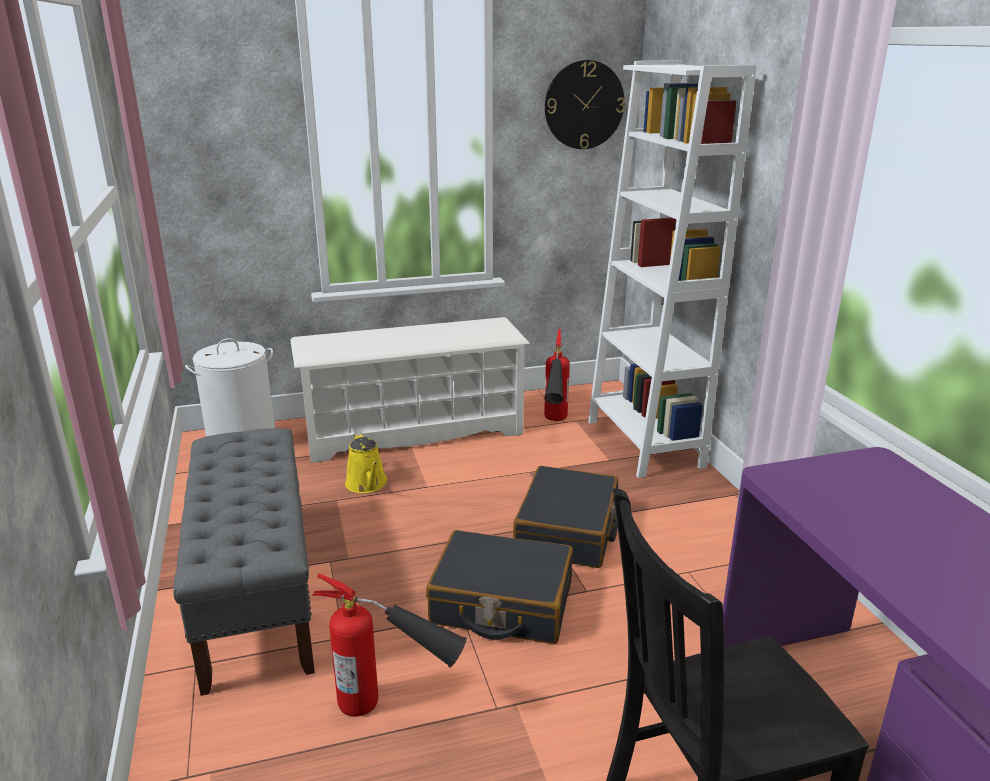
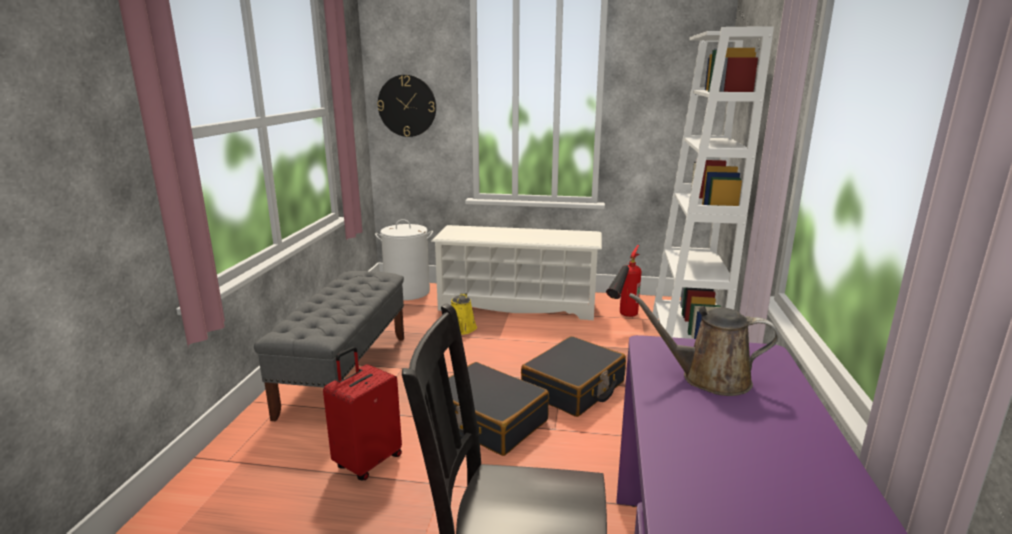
camera: 25 degrees right, 5 degrees down
fire extinguisher [312,573,467,717] -> red suitcase [323,347,402,481]
wall clock [545,60,625,149] -> wall clock moved to [377,75,436,137]
none -> brown watering can [629,293,778,396]

